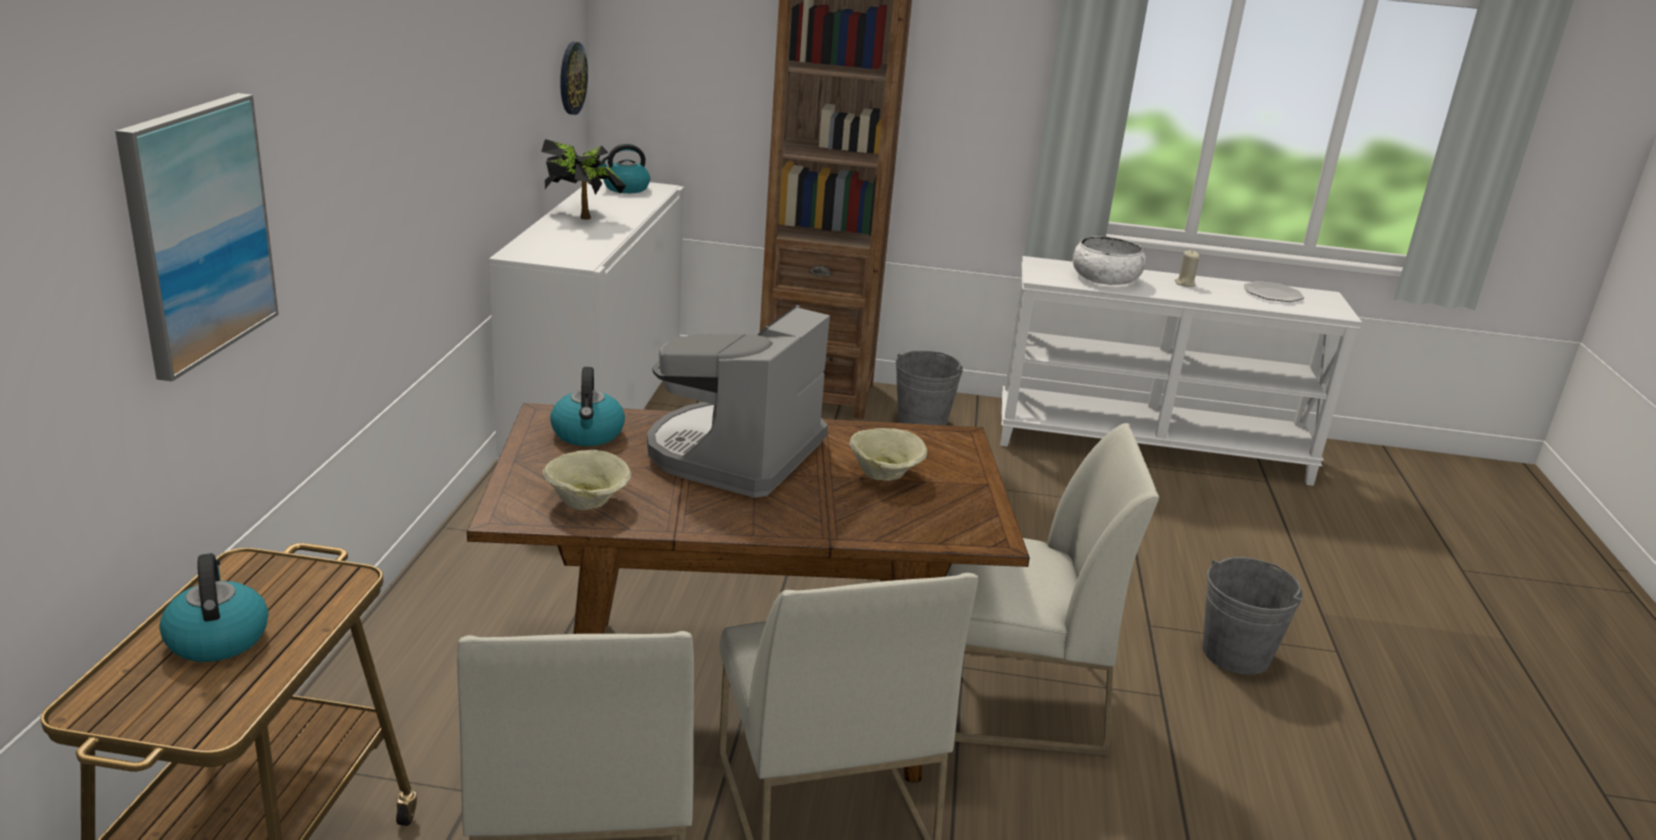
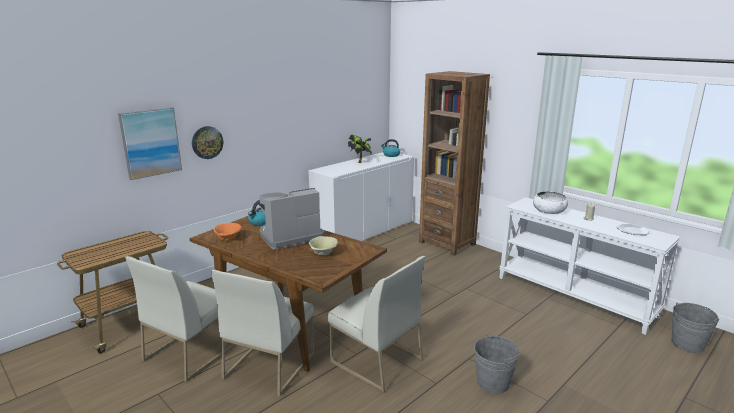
camera: 40 degrees right, 5 degrees down
kettle [159,553,268,662] -> none
beige bowl [543,450,631,510] -> orange bowl [214,223,242,241]
wall clock [560,42,588,115] -> wall clock moved to [192,126,223,159]
grey bucket [896,351,963,425] -> grey bucket moved to [672,302,719,353]

